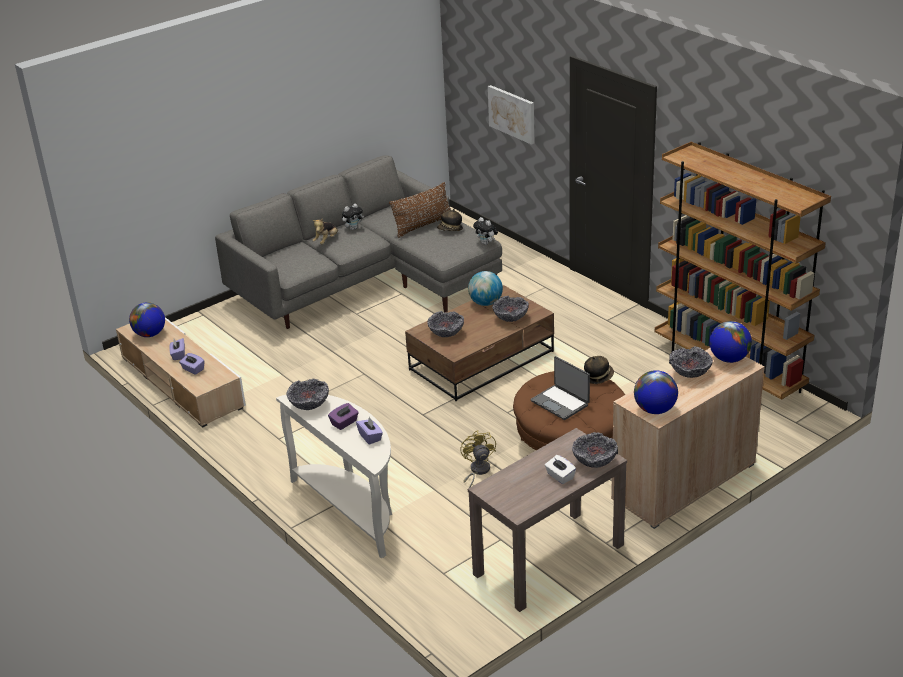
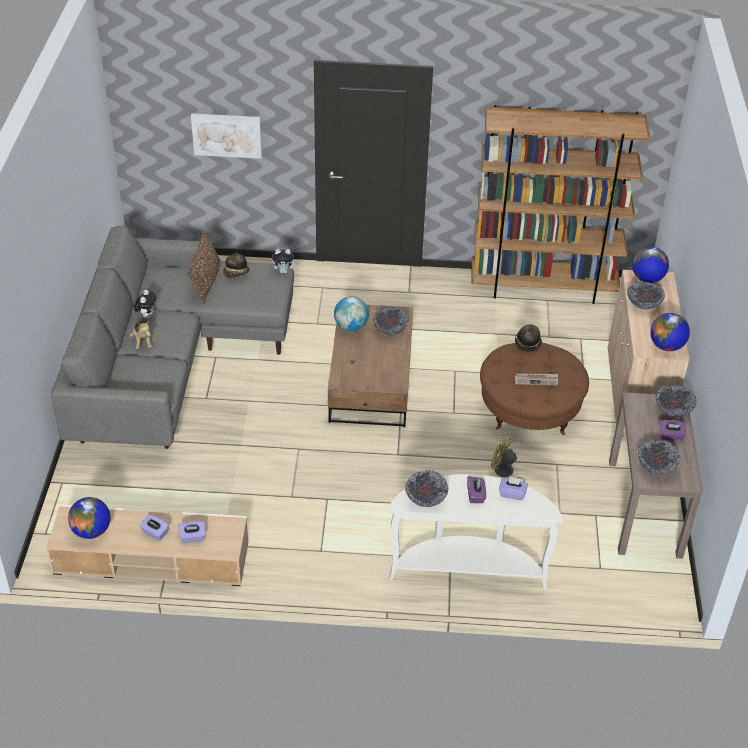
camera: 50 degrees left, 10 degrees up
bowl [428,311,464,337] -> bowl moved to [638,440,681,475]
laptop [531,356,590,420] -> newspaper [515,373,558,385]
white tissue box [545,455,576,484] -> purple tissue box [660,420,686,441]

